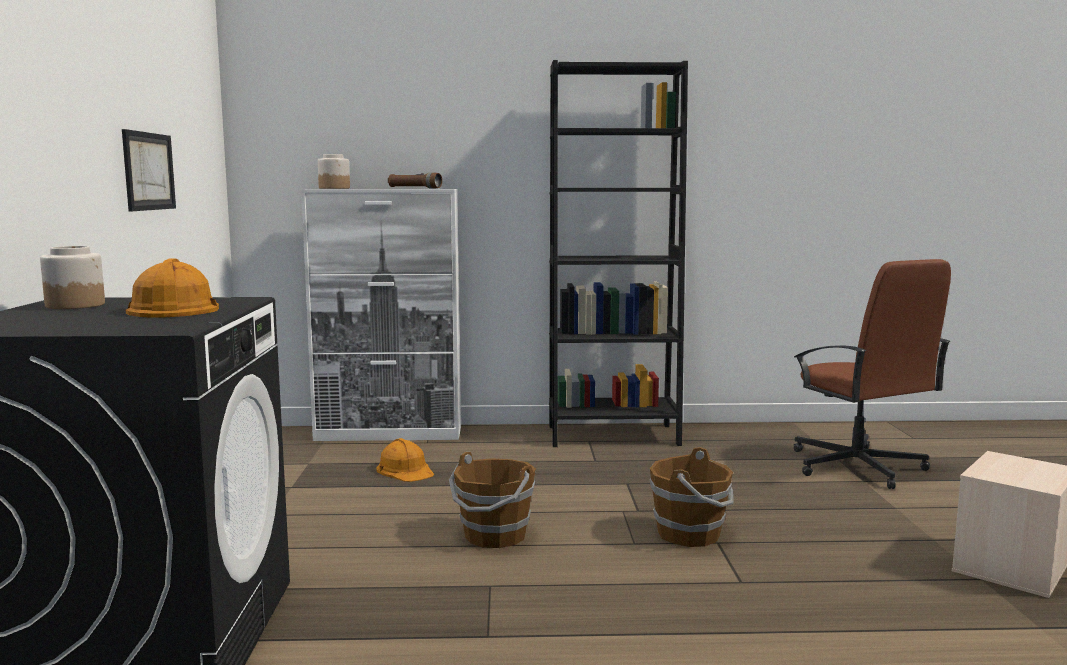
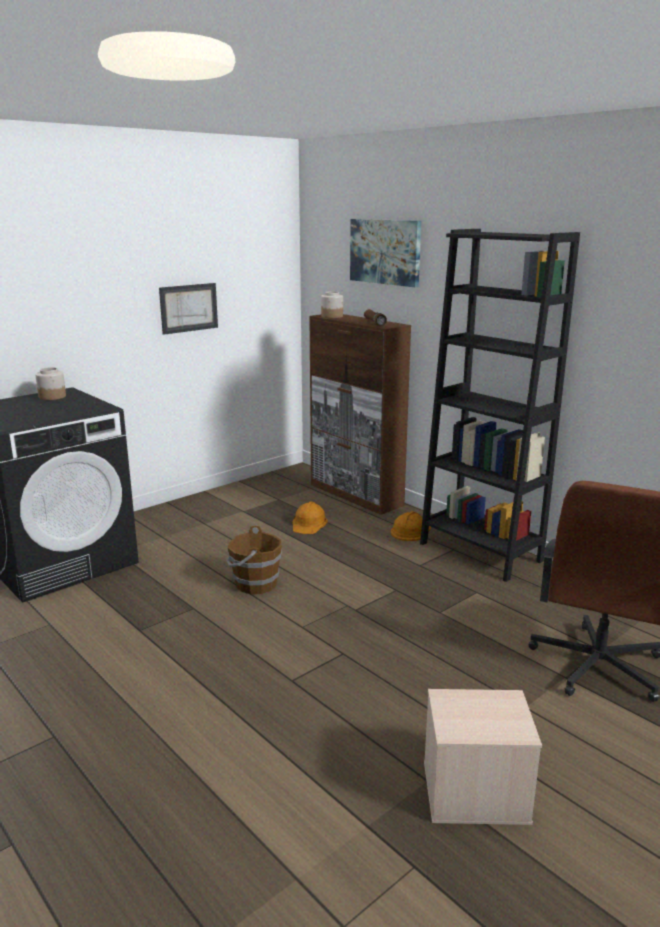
camera: 50 degrees right, 10 degrees up
orange hard hat [126,258,219,318] -> orange hard hat moved to [391,511,431,541]
white cabinet [301,189,461,441] -> brown cabinet [309,314,411,515]
brown bucket [649,447,734,547] -> none
none -> picture [350,219,421,287]

